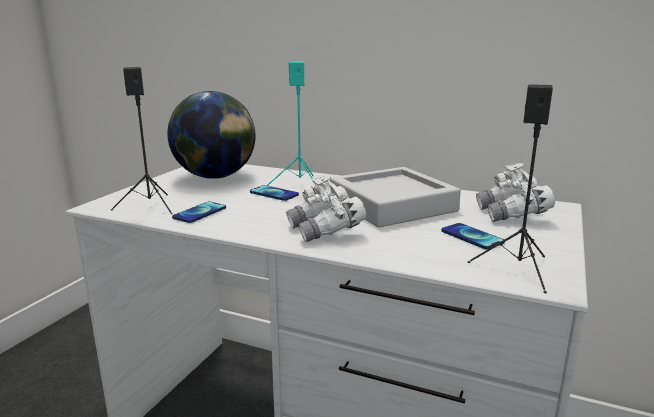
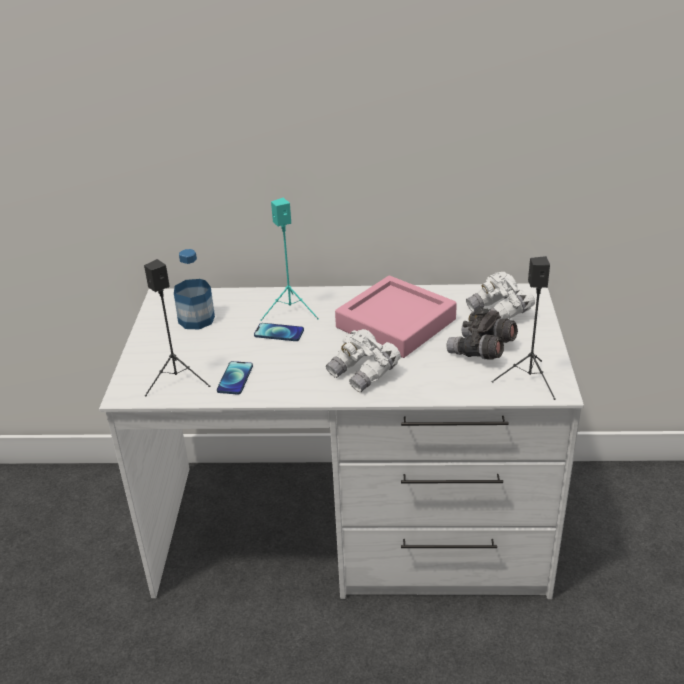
camera: 20 degrees left, 15 degrees up
globe [167,91,256,179] -> bottle [174,249,215,329]
grey tray [330,167,461,227] -> pink tray [335,276,457,358]
phone [442,223,504,249] -> grey binoculars [447,307,518,360]

